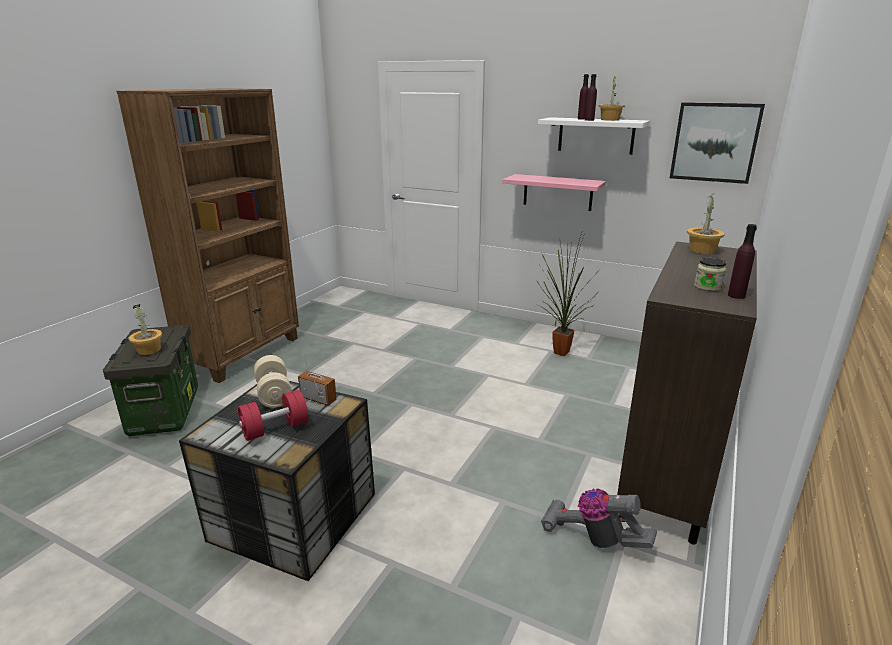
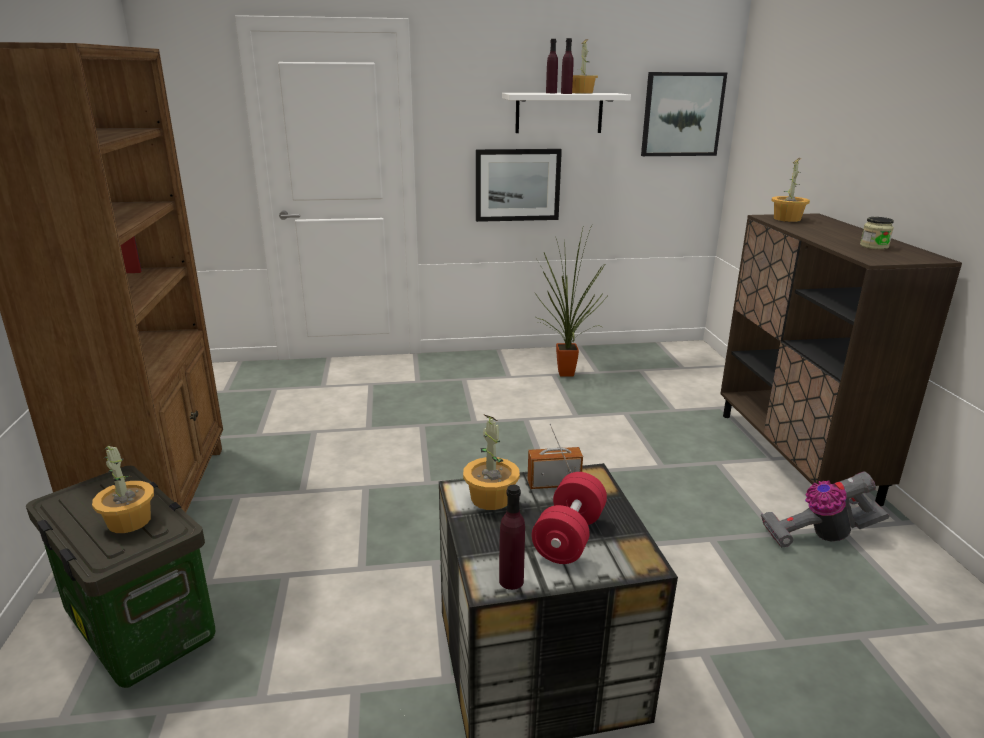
camera: 35 degrees left, 0 degrees up
beige dumbbell [254,355,292,408] -> potted plant [463,414,520,510]
pink shelf [502,174,606,211] -> picture [476,149,562,222]
purple bottle [728,224,757,299] -> purple bottle moved to [499,484,525,590]

